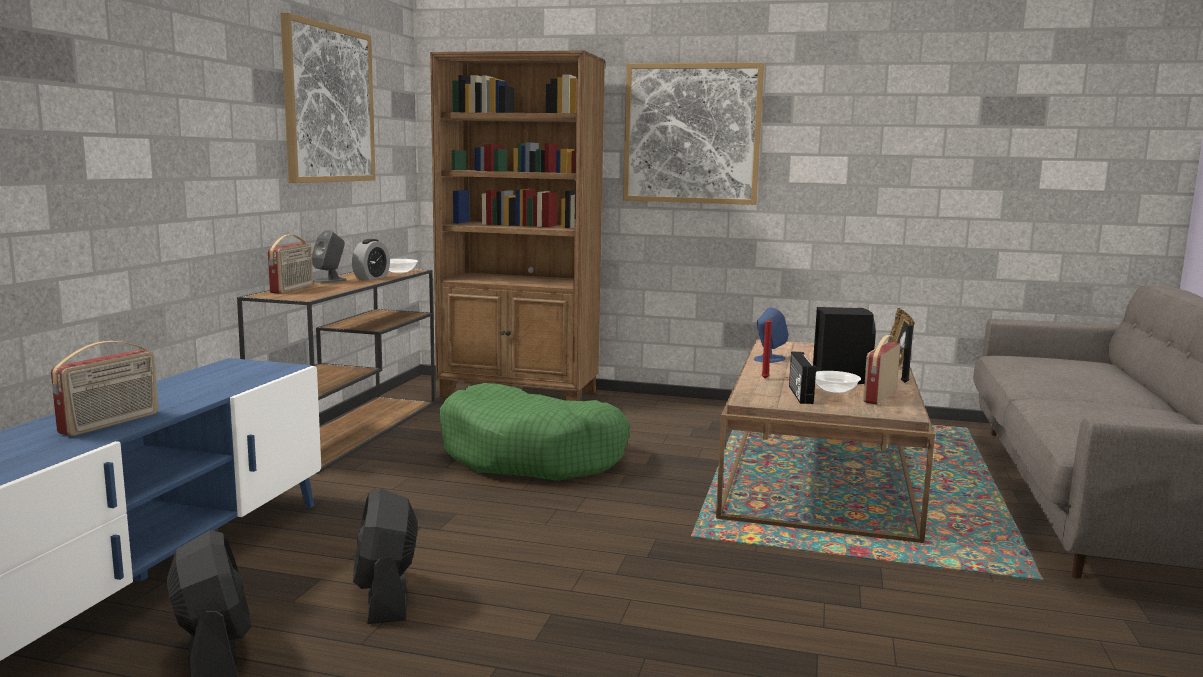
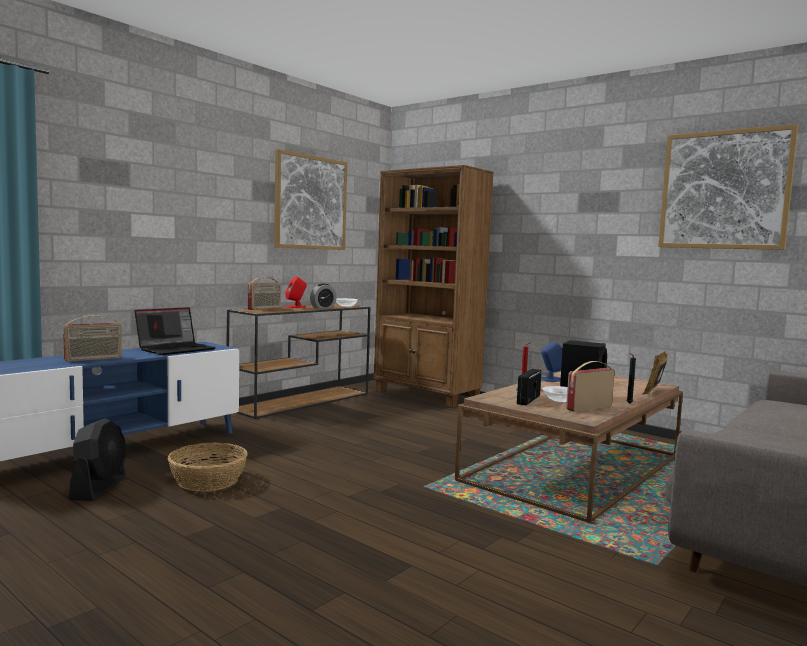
camera: 25 degrees right, 5 degrees down
grey speaker [312,230,346,283] -> red speaker [285,276,307,308]
black fan [353,488,418,624] -> basket [168,443,248,492]
green dog bed [440,383,630,481] -> none
picture [623,63,764,205] -> picture moved to [658,124,798,250]
none -> laptop [135,307,216,355]

